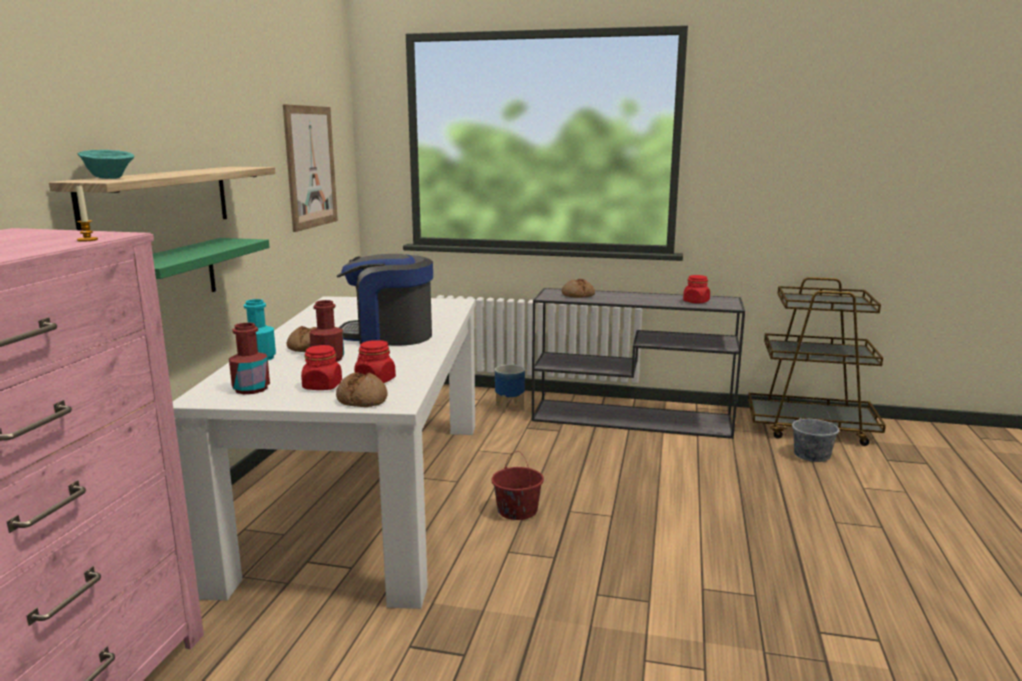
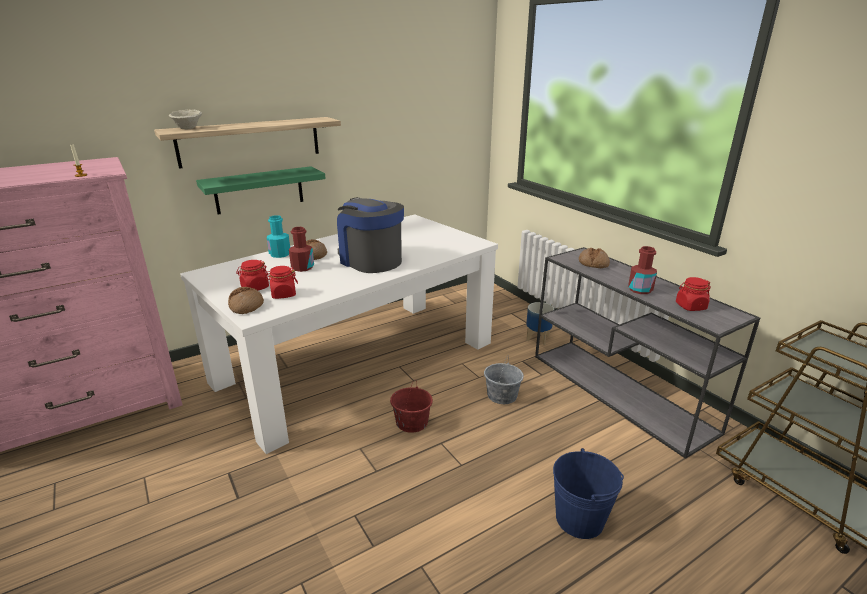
camera: 45 degrees right, 10 degrees up
turquoise bowl [77,150,134,179] -> beige bowl [169,110,202,130]
red bottle [229,323,270,394] -> red bottle moved to [628,246,657,294]
picture [283,104,338,232] -> none
grey bucket [792,404,839,462] -> grey bucket moved to [484,355,524,404]
none -> blue bucket [553,448,624,539]

